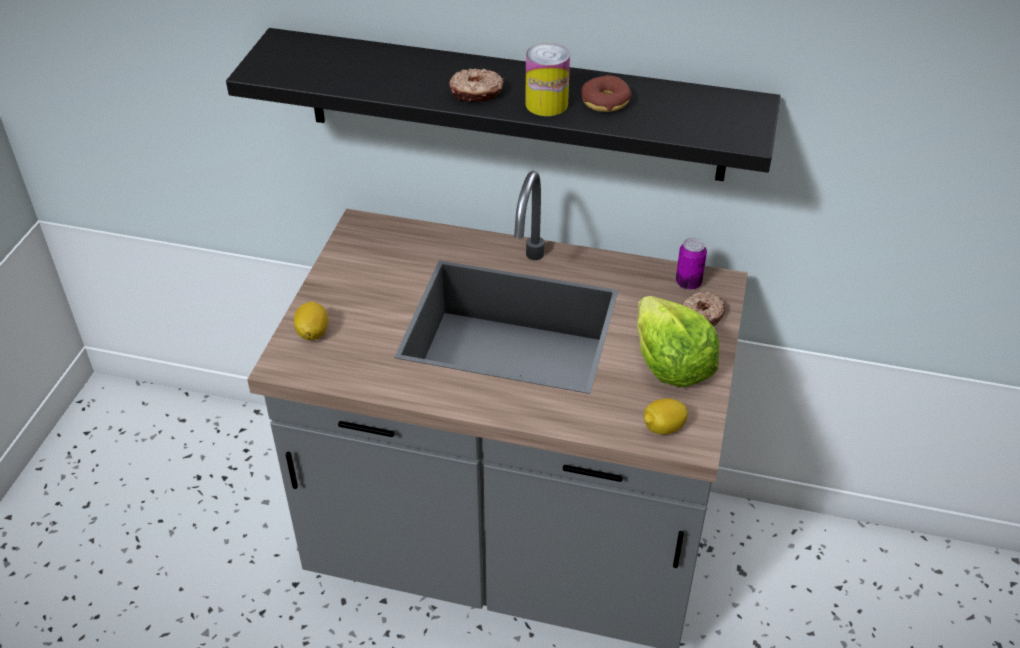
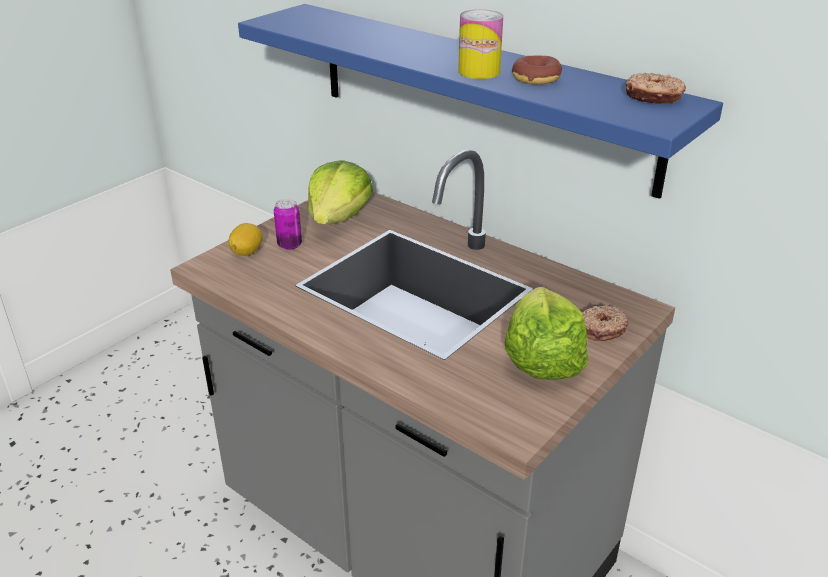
camera: 25 degrees right, 10 degrees down
black shelf [226,28,781,181] -> blue shelf [238,4,723,199]
donut [449,69,504,102] -> donut moved to [626,73,686,103]
lemon [644,398,688,435] -> none
can [676,237,707,290] -> can moved to [274,199,302,250]
none -> lettuce [307,160,373,225]

